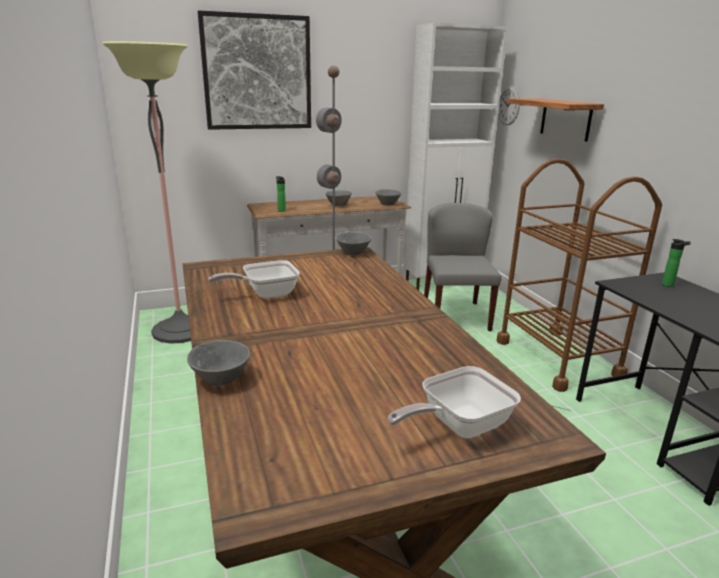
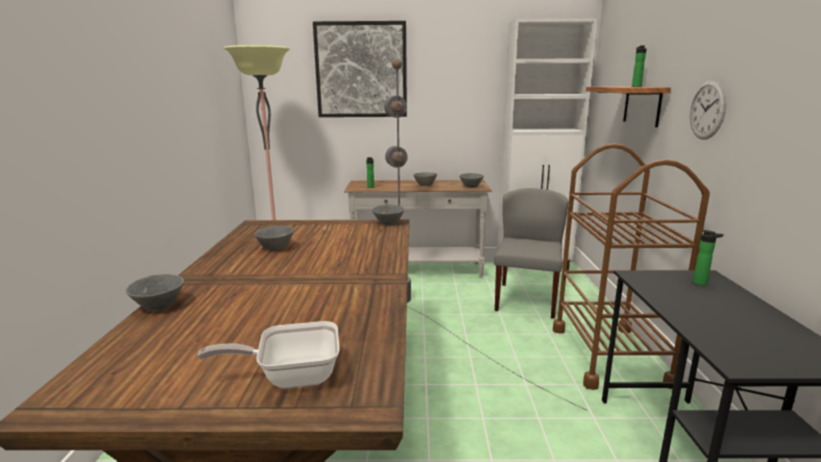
camera: 20 degrees right, 5 degrees down
frying pan [208,260,300,299] -> grey bowl [254,226,294,251]
wall clock [498,86,520,125] -> wall clock moved to [690,80,727,140]
none -> bottle [632,45,647,87]

